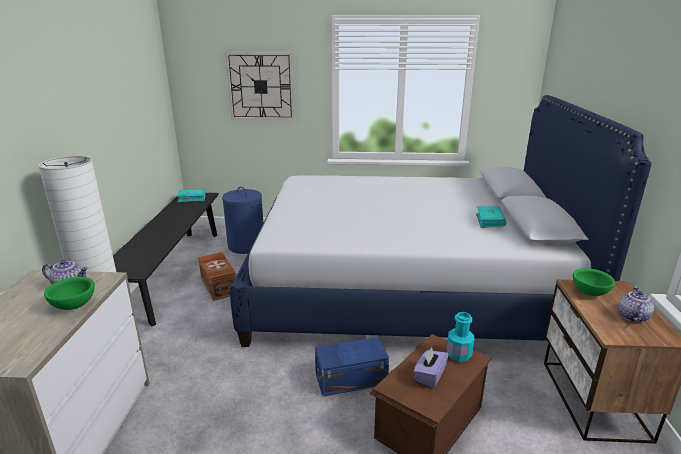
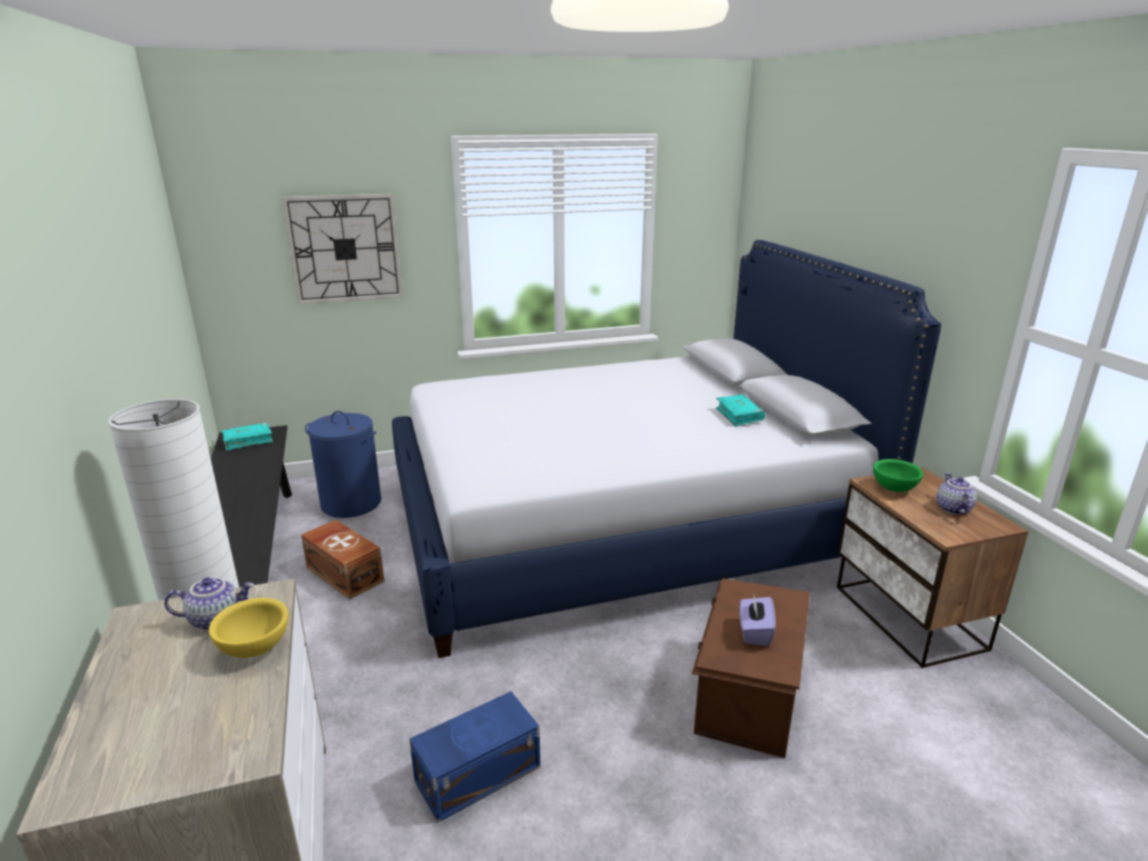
camera: 20 degrees left, 0 degrees up
green bowl [44,277,95,310] -> yellow bowl [209,598,288,658]
blue storage box [315,337,389,397] -> blue storage box moved to [409,691,540,823]
turquoise bottle [447,312,474,362] -> none

